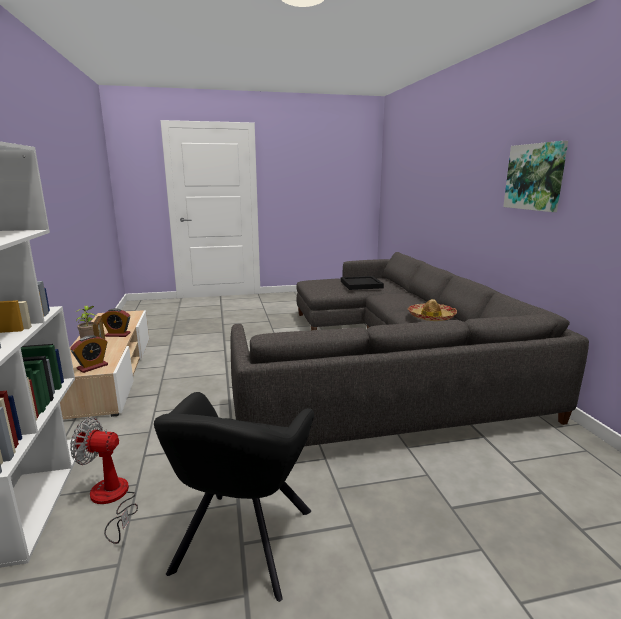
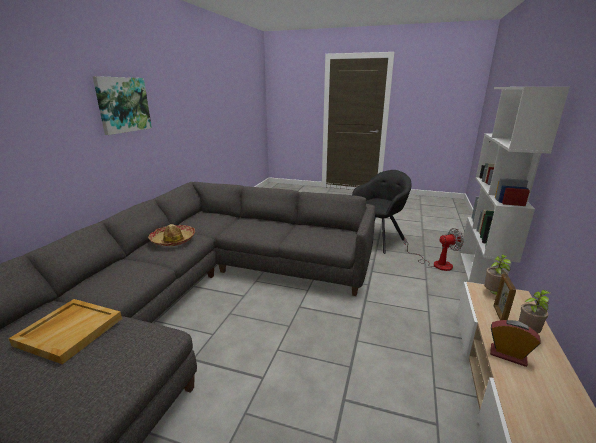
camera: 150 degrees left, 5 degrees up
alarm clock [70,335,108,373] -> potted plant [484,254,511,295]
fan [70,417,138,544] -> fan turned 45 degrees counterclockwise [404,228,464,271]
black tray [341,276,384,290] -> beige tray [9,299,122,364]

